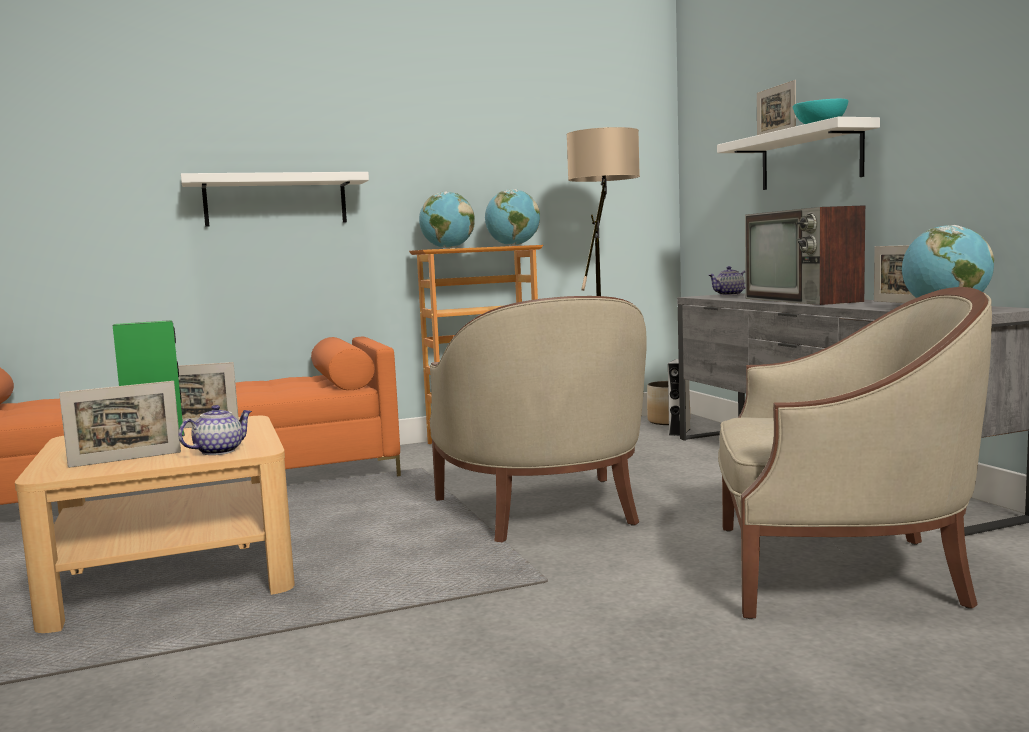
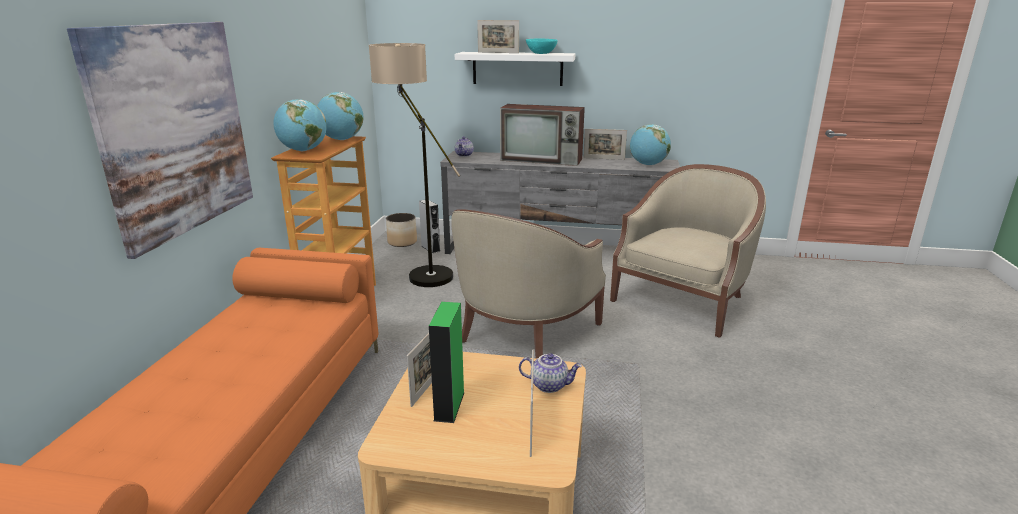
camera: 60 degrees left, 15 degrees up
teapot [178,405,252,455] -> teapot turned 120 degrees clockwise [519,353,582,393]
white shelf [181,172,369,227] -> picture [67,22,253,259]
beige armchair [430,296,647,542] -> beige armchair turned 105 degrees clockwise [451,209,606,359]

